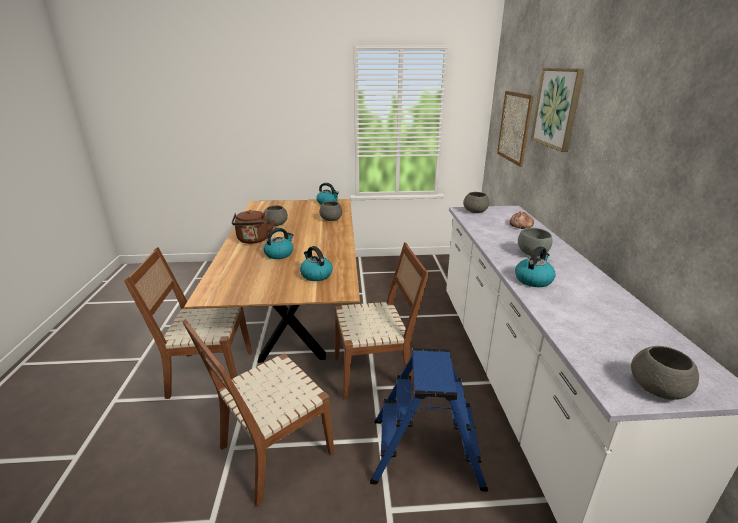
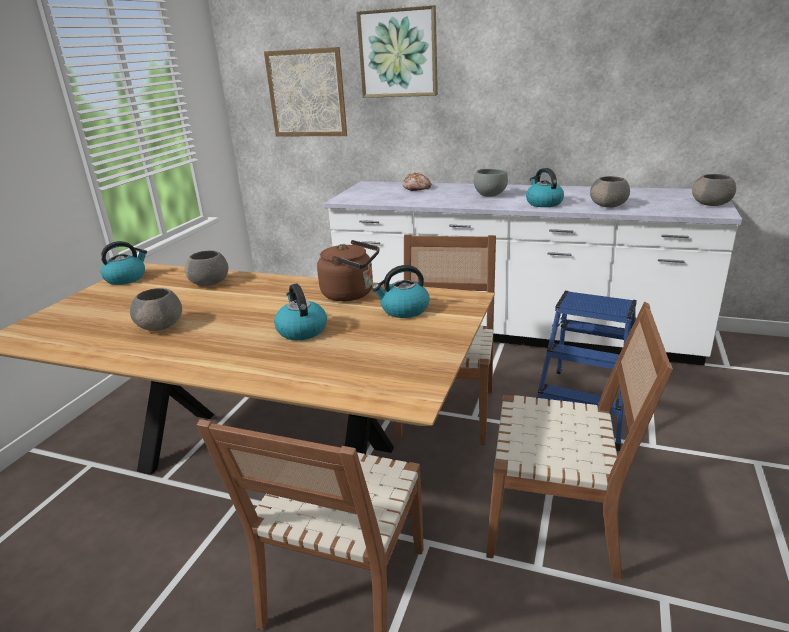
camera: 65 degrees left, 0 degrees up
chair [183,319,334,507] -> chair turned 60 degrees counterclockwise [486,302,673,580]
brown kettle [232,210,275,244] -> brown kettle moved to [317,240,380,301]
grey bowl [463,192,489,213] -> grey bowl moved to [590,176,630,208]

